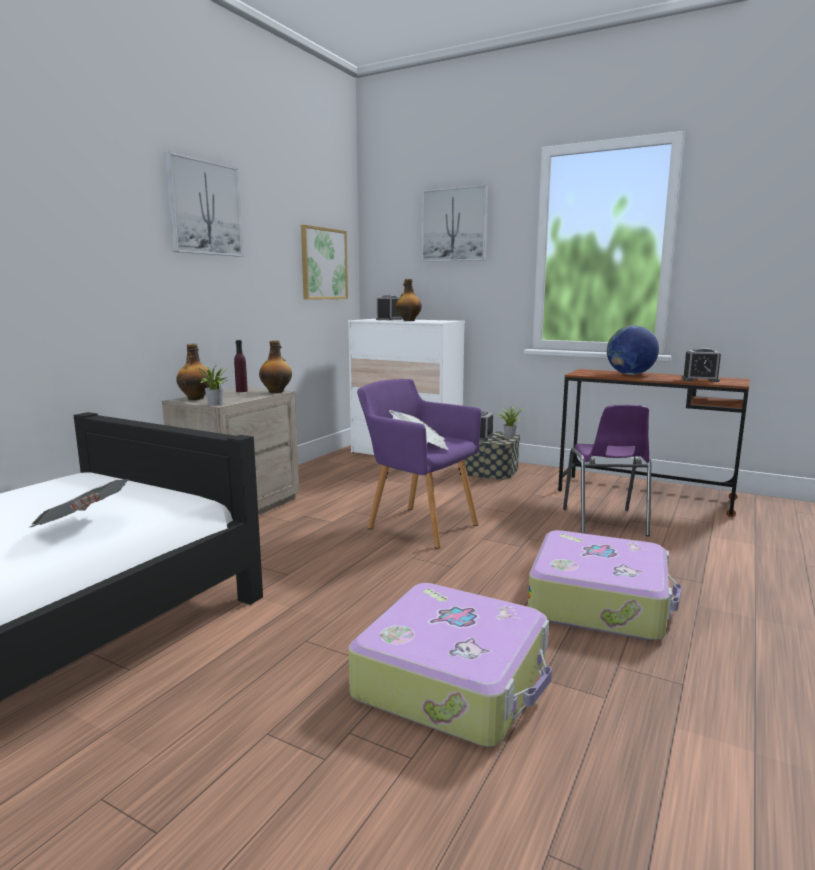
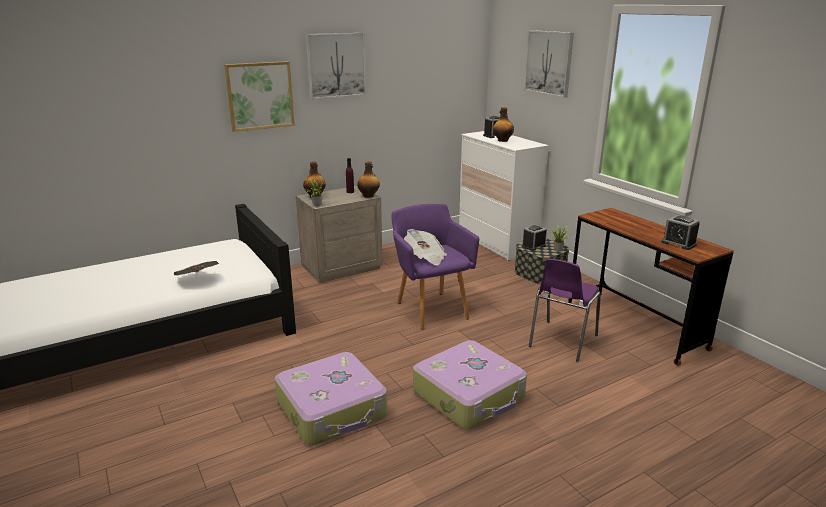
camera: 30 degrees right, 10 degrees up
picture [301,225,348,300] -> picture moved to [224,61,295,132]
globe [607,325,659,375] -> none

